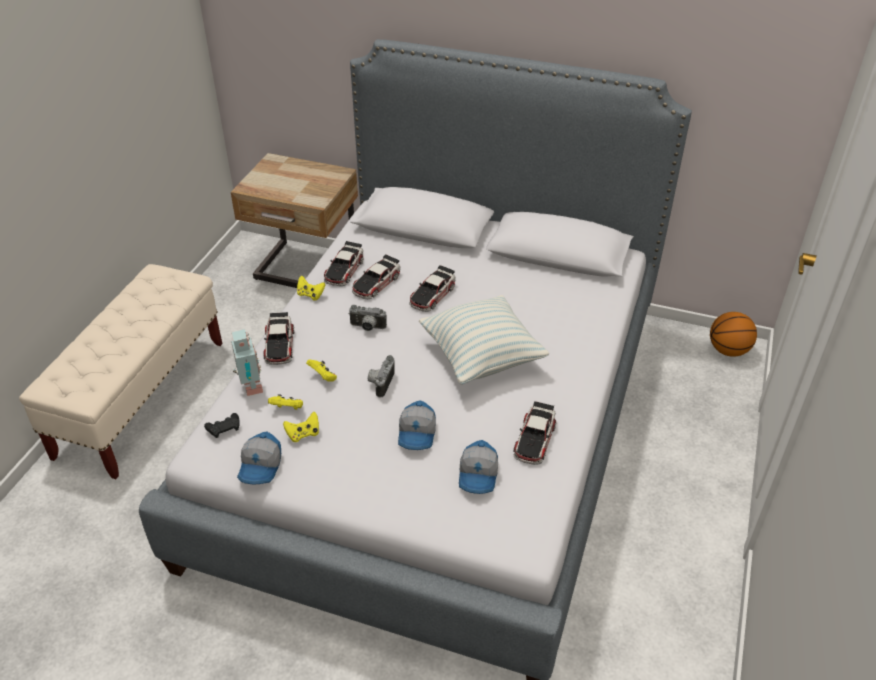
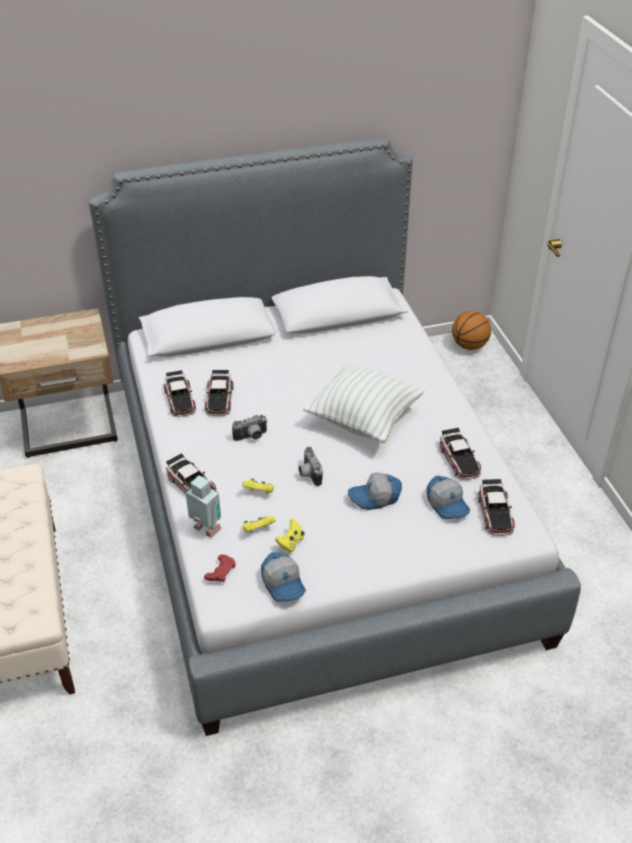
camera: 35 degrees left, 0 degrees up
black game controller [204,413,240,438] -> red game controller [204,555,236,582]
yellow game controller [297,276,325,300] -> none
cap [398,400,436,450] -> cap turned 105 degrees clockwise [348,472,402,510]
toy car [409,265,456,312] -> toy car moved to [477,479,515,536]

